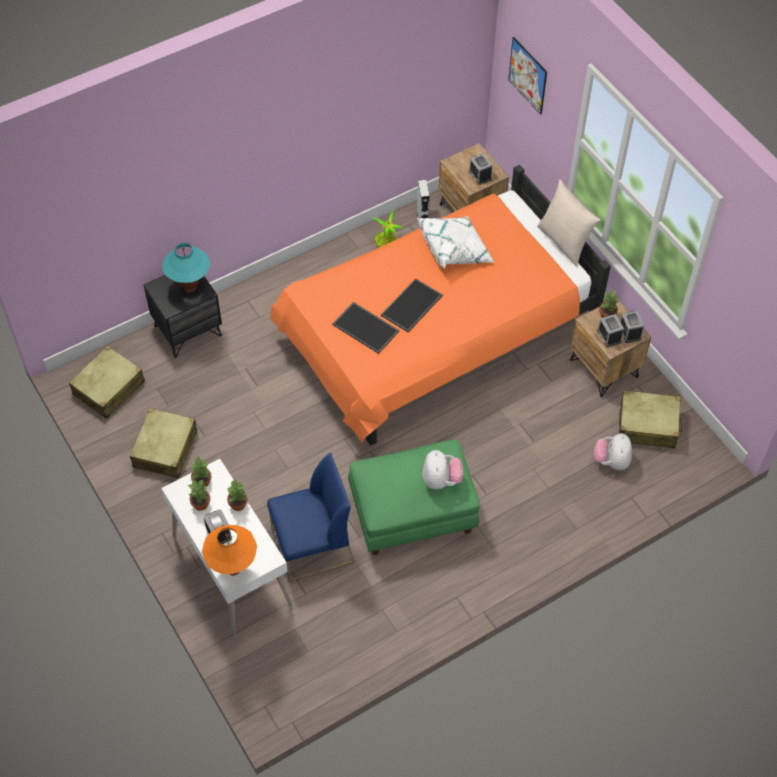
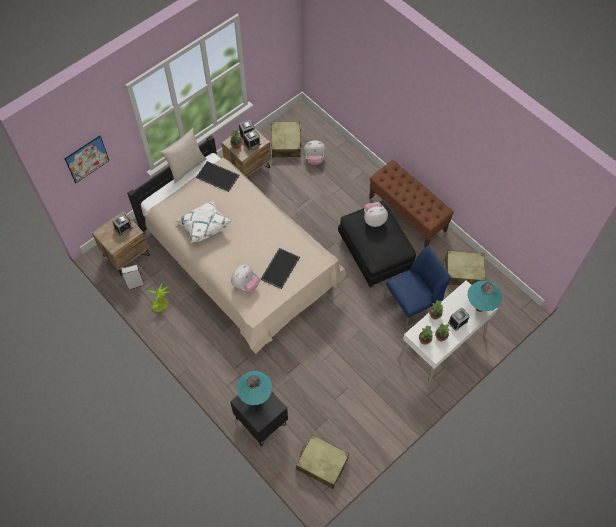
camera: 100 degrees left, 5 degrees up
beige suitcase [130,408,197,478] -> beige suitcase moved to [443,251,485,287]
orange table lamp [202,525,257,575] -> turquoise table lamp [468,281,503,312]
blue chair [267,453,355,582] -> blue chair turned 90 degrees clockwise [384,246,451,330]
orange bed [270,165,611,446] -> beige bed [127,135,346,354]
green ottoman [348,440,480,555] -> black ottoman [338,201,416,288]
tray [381,278,443,332] -> tray moved to [196,161,240,192]
none -> plush toy [231,264,260,292]
none -> brown bench [369,160,454,248]

